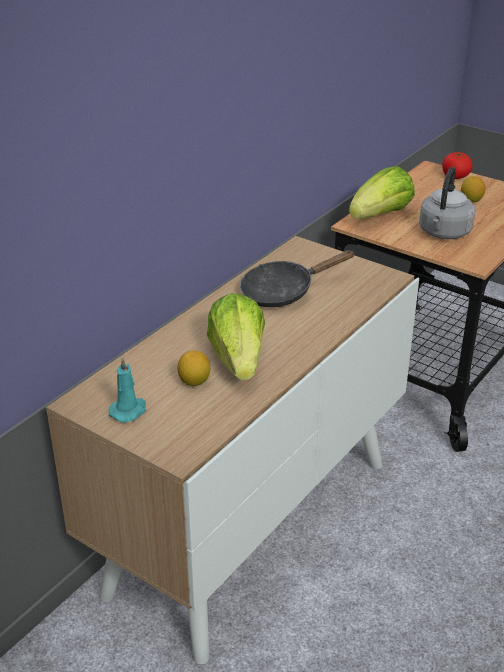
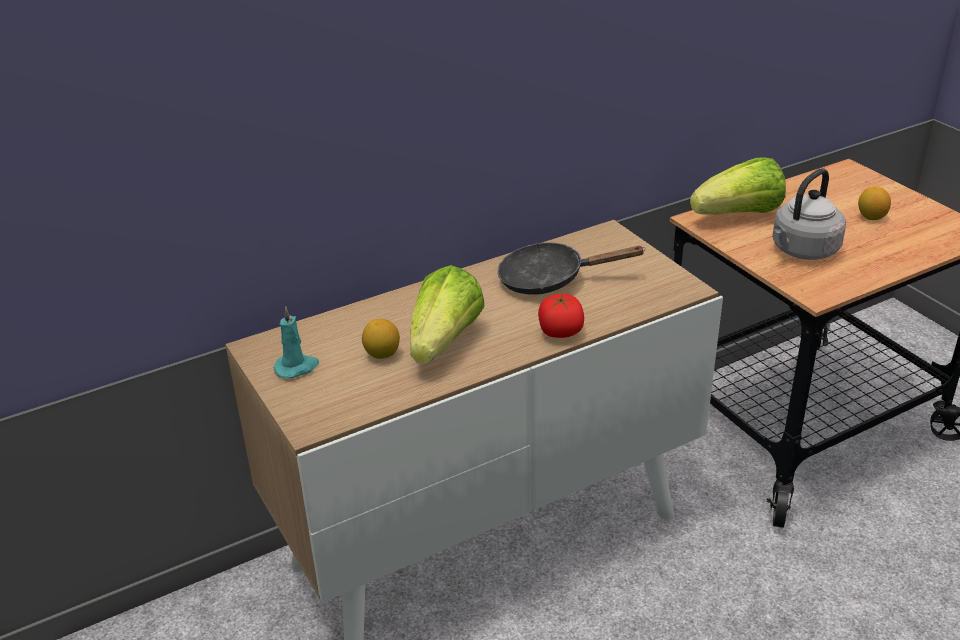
camera: 25 degrees right, 0 degrees up
tomato [442,152,473,179] -> tomato moved to [538,294,584,338]

